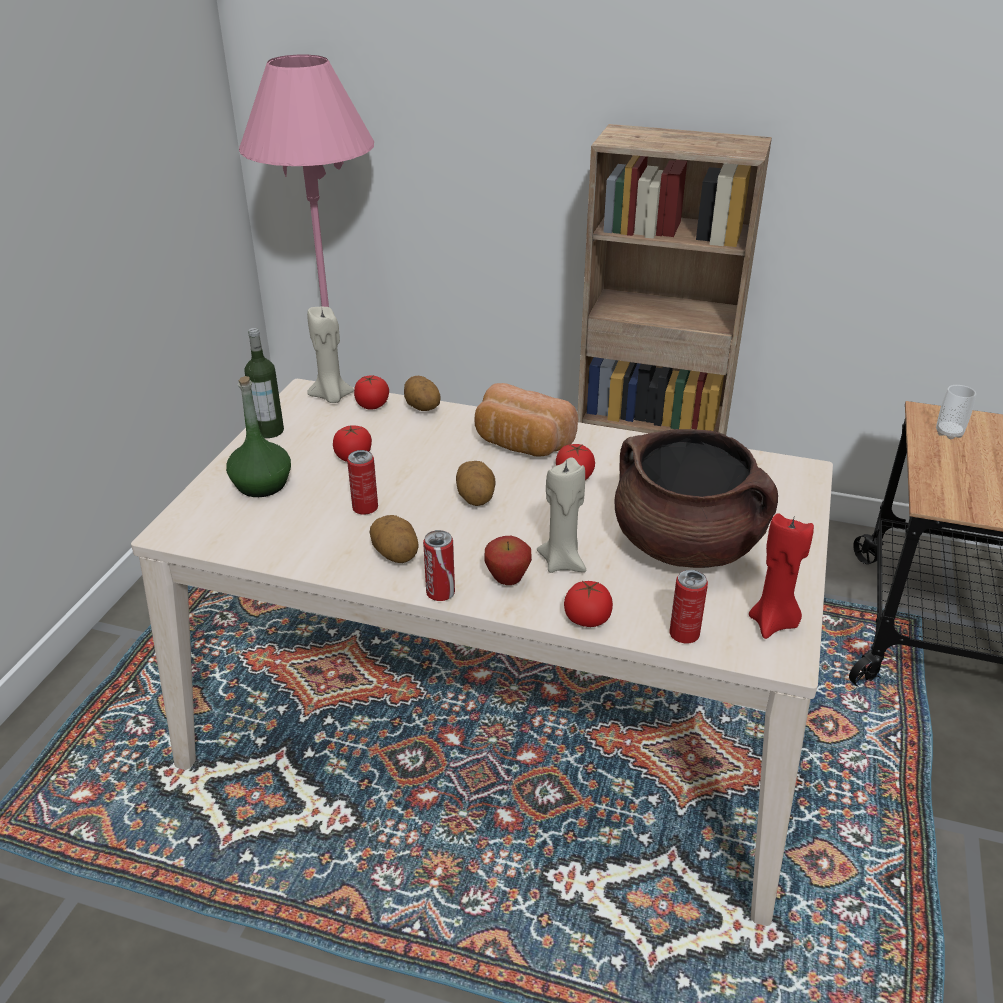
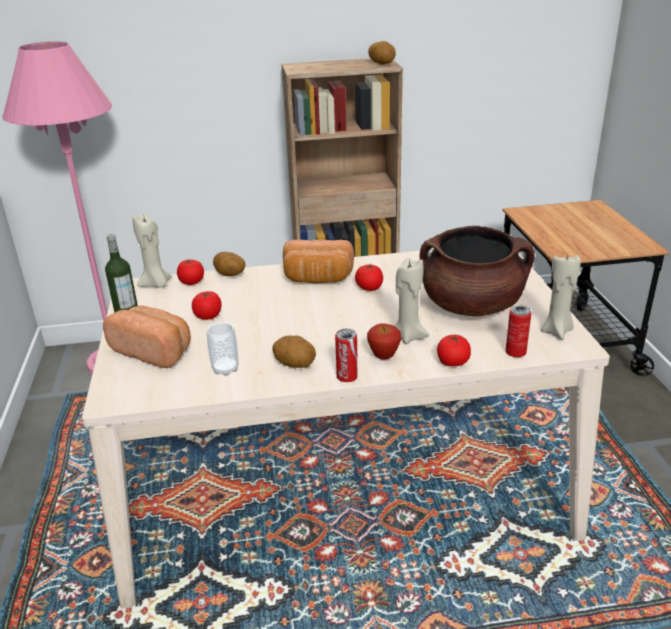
camera: 25 degrees left, 5 degrees down
green bottle [226,376,291,497] -> bread [103,305,191,368]
can [347,450,378,515] -> none
potato [456,461,496,506] -> potato moved to [368,41,396,65]
red candle [749,513,814,639] -> beige candle [541,255,580,340]
cup [936,385,976,439] -> cup moved to [207,322,238,376]

